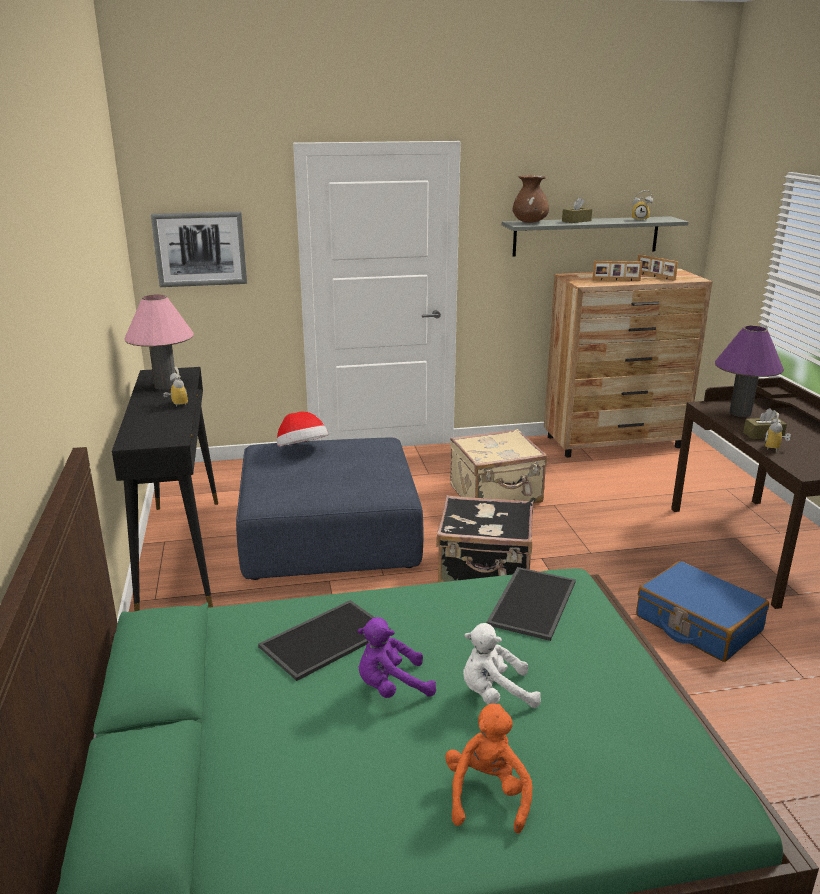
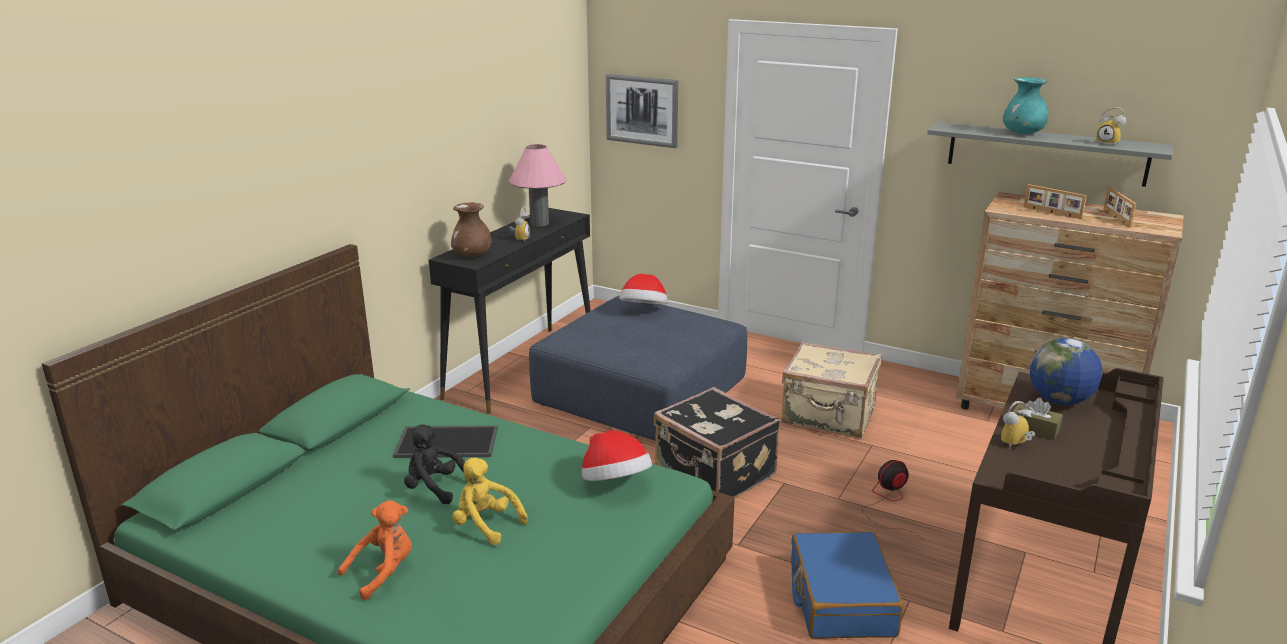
camera: 40 degrees right, 0 degrees up
purple plush toy [358,617,436,698] -> black plush toy [404,424,465,504]
white plush toy [463,623,541,708] -> yellow plush toy [452,457,528,545]
tray [486,567,576,641] -> hat [582,430,652,481]
brown vase [513,175,549,223] -> brown vase moved to [451,202,491,257]
brown tissue box [562,197,592,223] -> turquoise vase [1003,77,1048,134]
purple table lamp [715,326,784,417] -> globe [1030,338,1103,405]
none -> fan [862,460,925,541]

